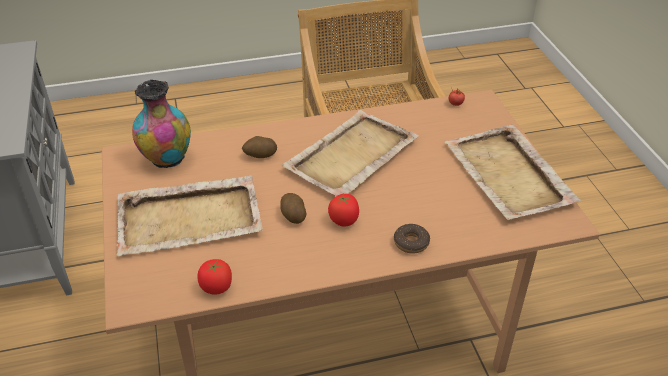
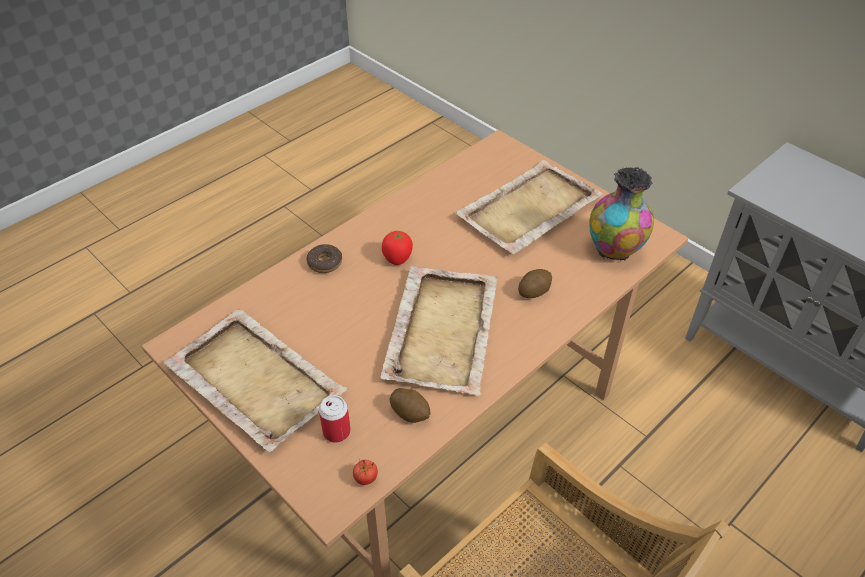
camera: 150 degrees right, 5 degrees up
tomato [198,259,232,295] -> none
potato [280,193,306,224] -> potato moved to [390,388,431,423]
none -> can [319,395,351,442]

